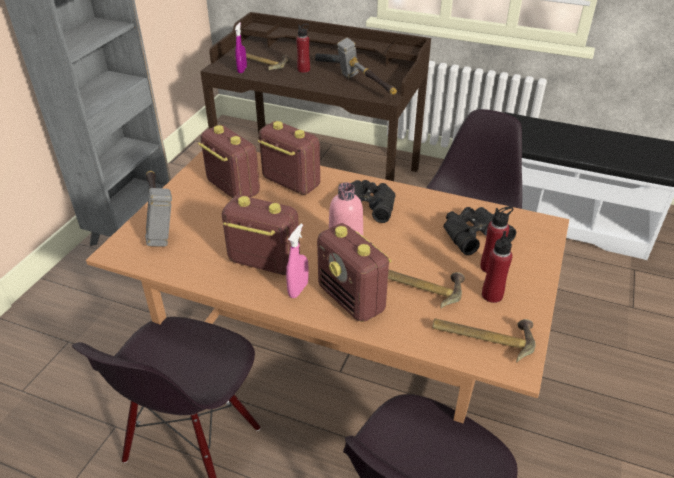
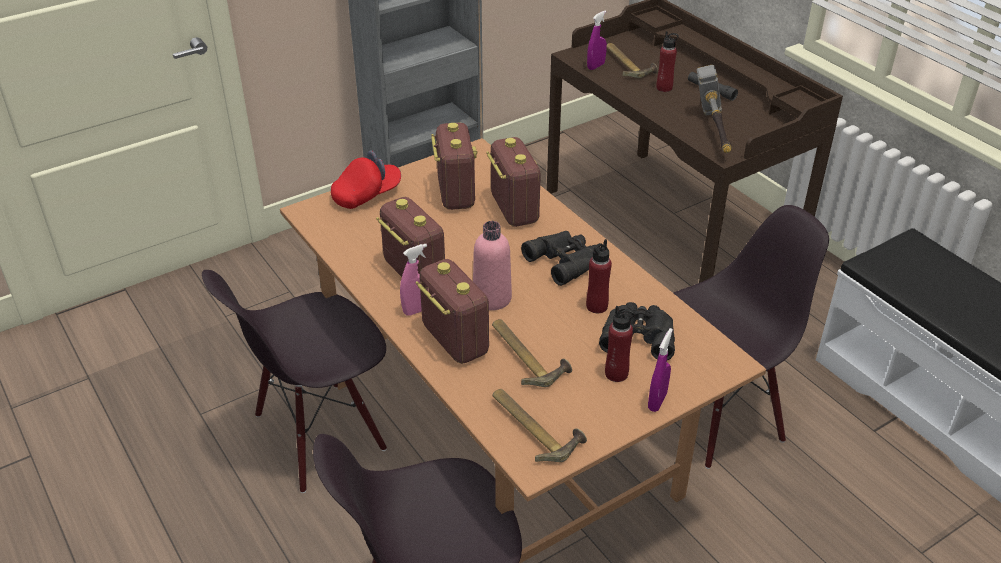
camera: 35 degrees right, 0 degrees up
hammer [145,171,172,247] -> red cap [331,150,401,209]
radio [317,223,392,322] -> radio turned 150 degrees clockwise [415,259,489,364]
red bottle [482,231,513,303] -> red bottle moved to [586,239,612,313]
none -> purple spray bottle [648,328,673,412]

